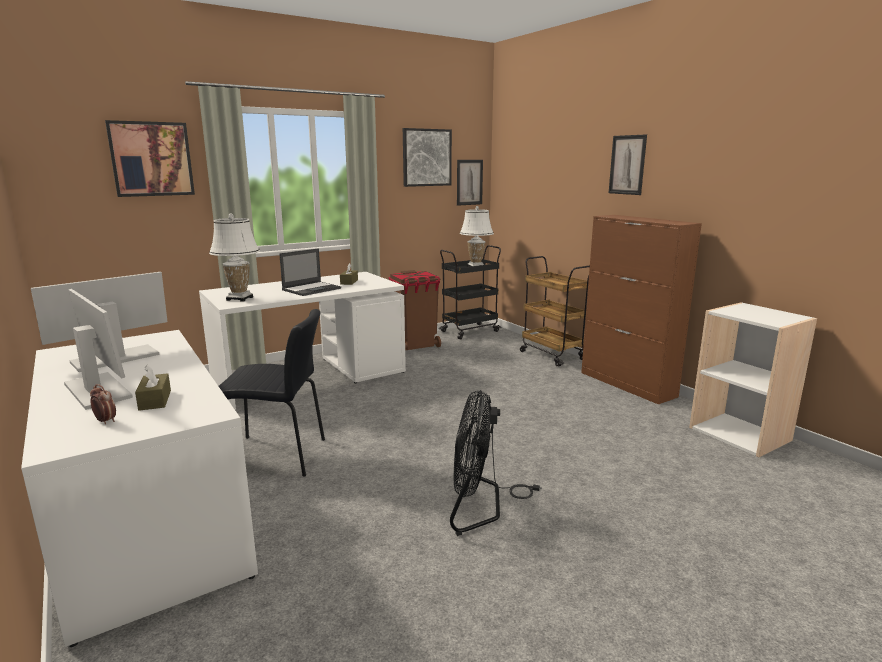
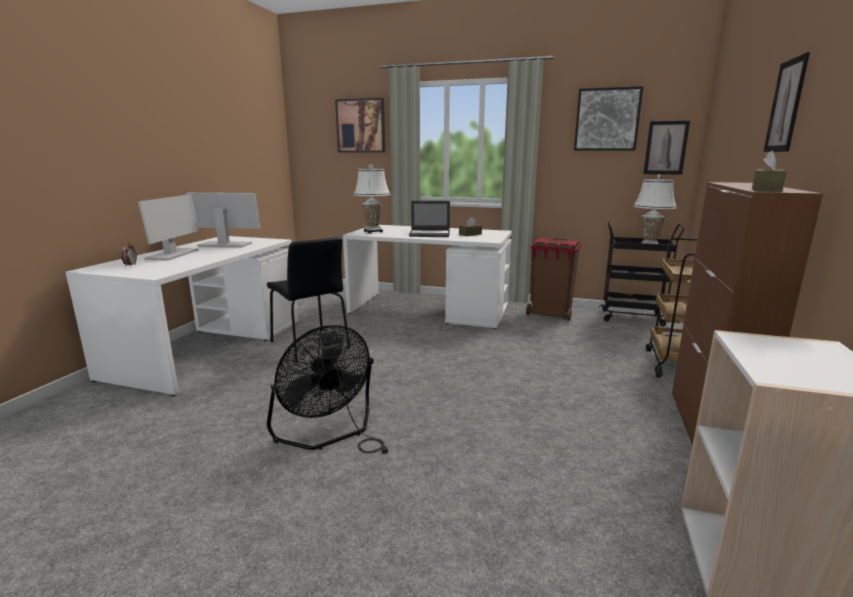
camera: 50 degrees right, 0 degrees up
brown tissue box [135,364,171,411] -> brown tissue box moved to [752,151,787,192]

